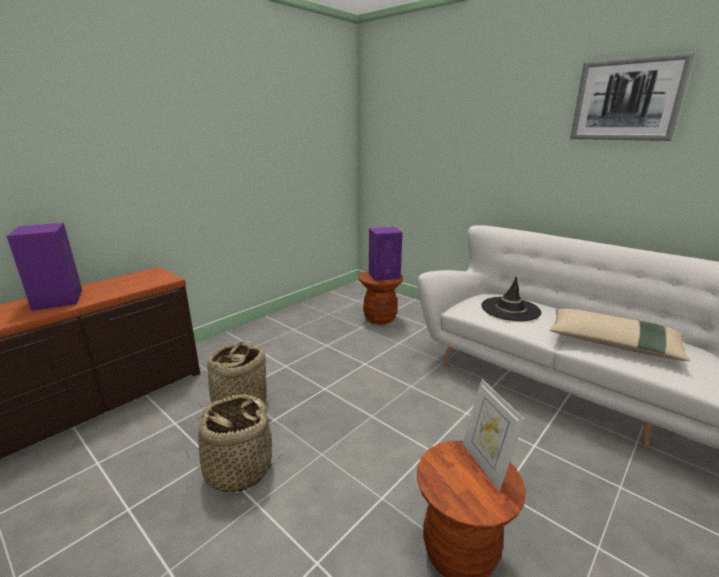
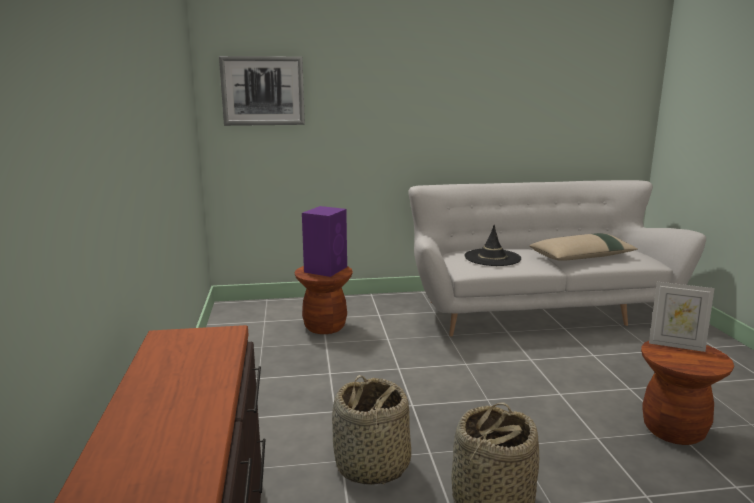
camera: 50 degrees left, 5 degrees down
purple speaker [7,223,82,311] -> none
picture [570,52,695,141] -> picture moved to [219,56,305,126]

